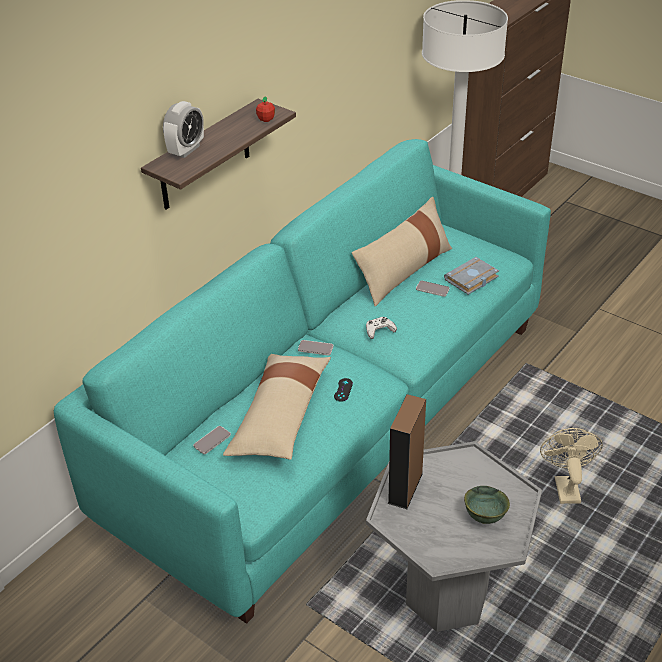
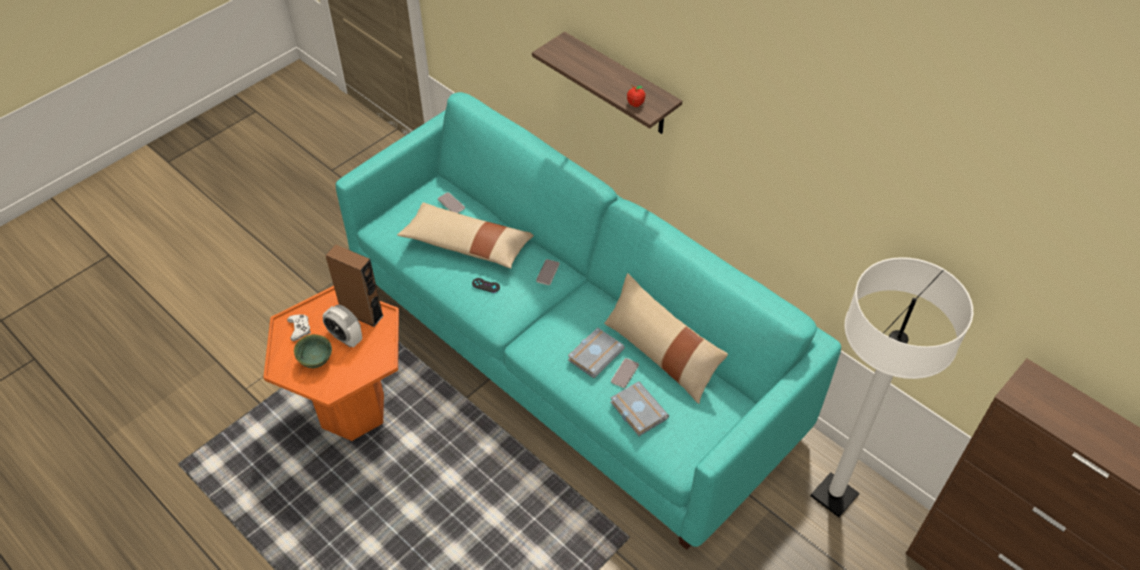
camera: 95 degrees right, 10 degrees up
alarm clock [163,101,204,158] -> alarm clock moved to [323,305,362,347]
white game controller [366,317,397,339] -> white game controller moved to [287,314,311,341]
grey side table [366,441,542,632] -> orange side table [263,286,399,441]
beige fan [540,428,603,504] -> none
none -> grey book [568,327,625,378]

